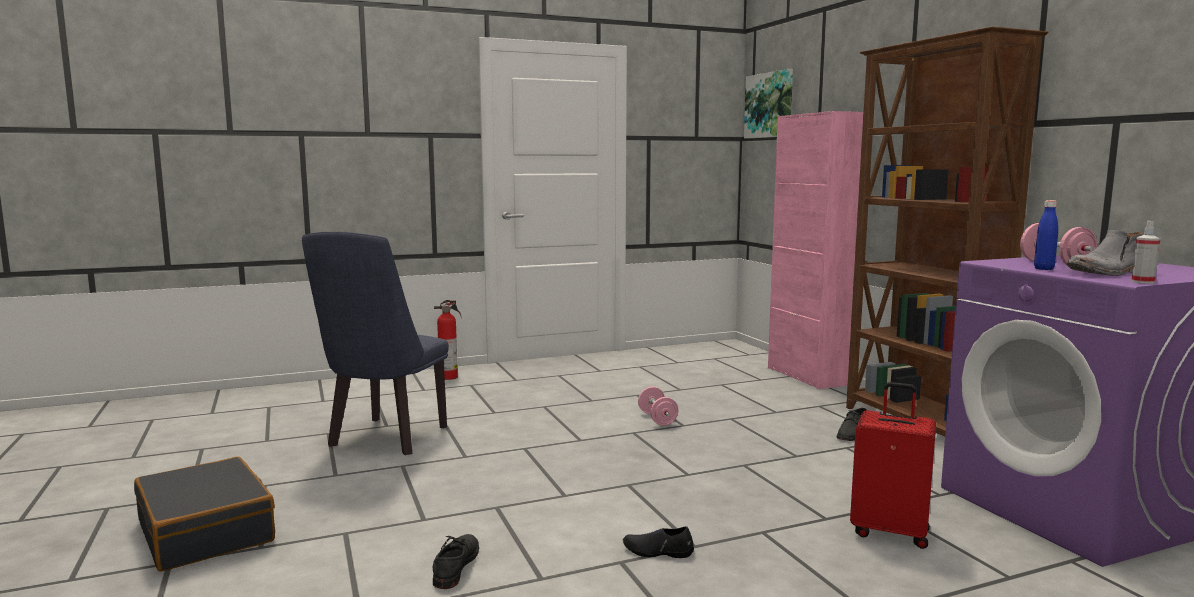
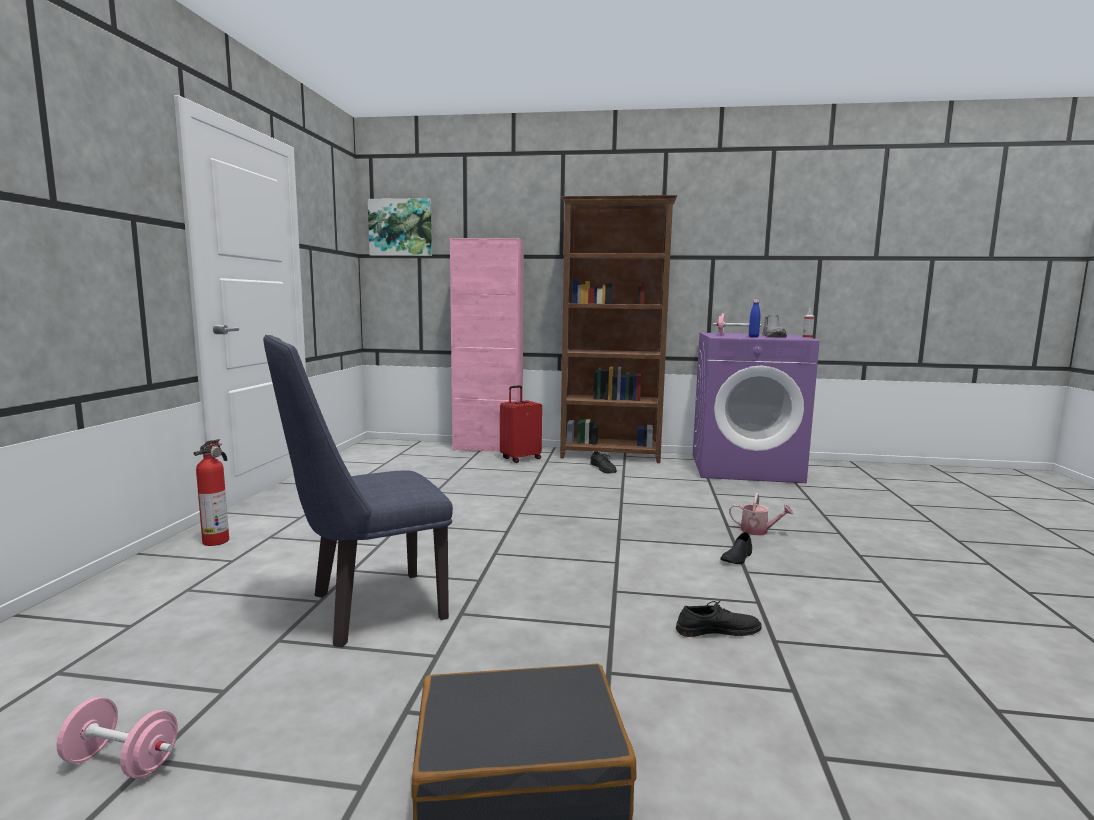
camera: 60 degrees left, 0 degrees up
blue chair [302,232,449,455] -> blue chair turned 105 degrees clockwise [263,335,453,647]
black shoe [433,534,479,589] -> black shoe turned 135 degrees clockwise [676,601,761,637]
pink dumbbell [638,387,678,426] -> pink dumbbell moved to [57,697,178,779]
red suitcase [850,382,936,549] -> red suitcase moved to [500,385,542,463]
none -> watering can [729,493,794,536]

